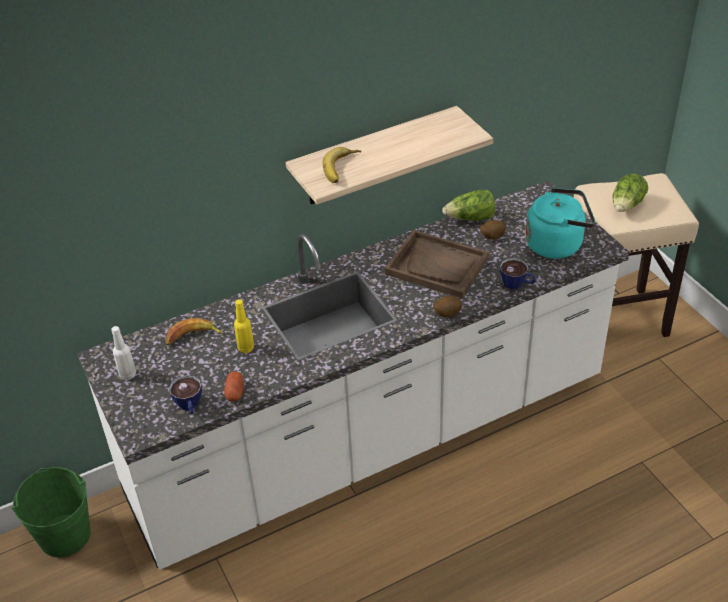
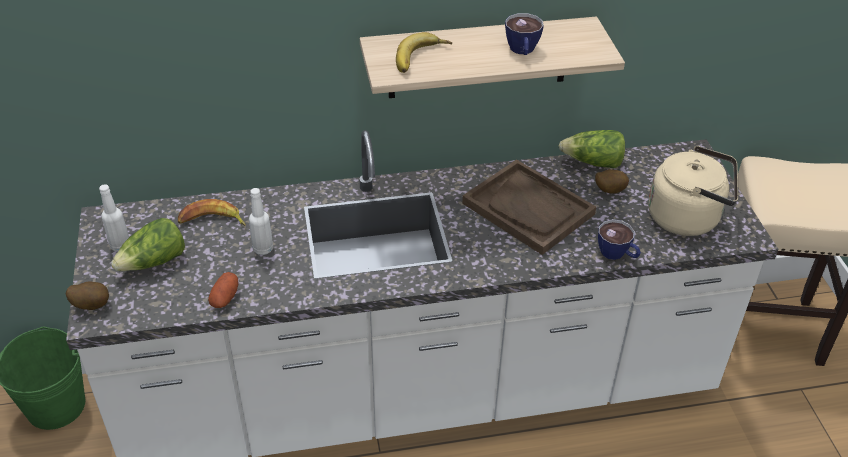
camera: 15 degrees right, 0 degrees up
cup [169,375,202,414] -> cup moved to [505,13,544,55]
yellow bottle [234,299,254,353] -> white bottle [249,188,273,255]
potato [433,296,462,317] -> potato moved to [66,282,109,310]
turquoise kettle [525,188,595,259] -> beige kettle [648,146,738,236]
lettuce [613,174,648,212] -> lettuce moved to [111,218,185,271]

